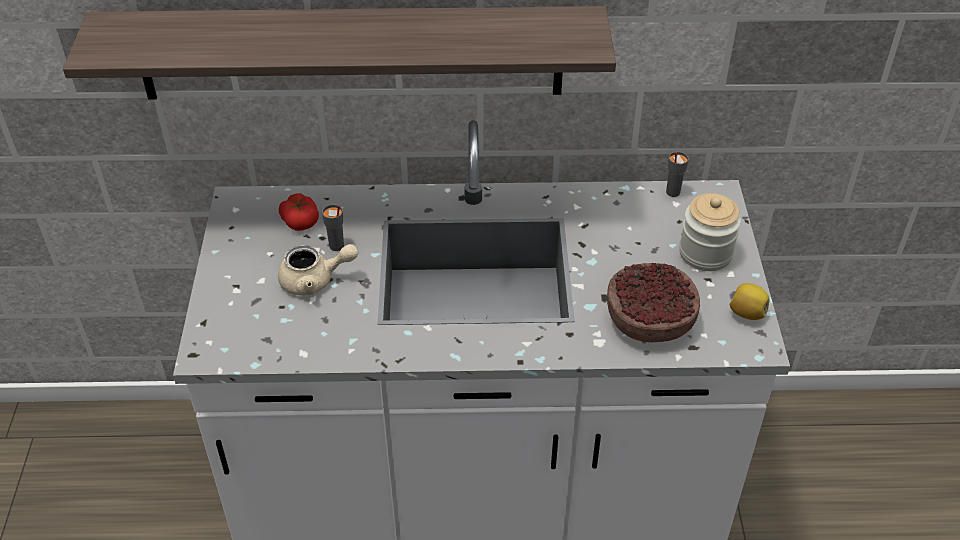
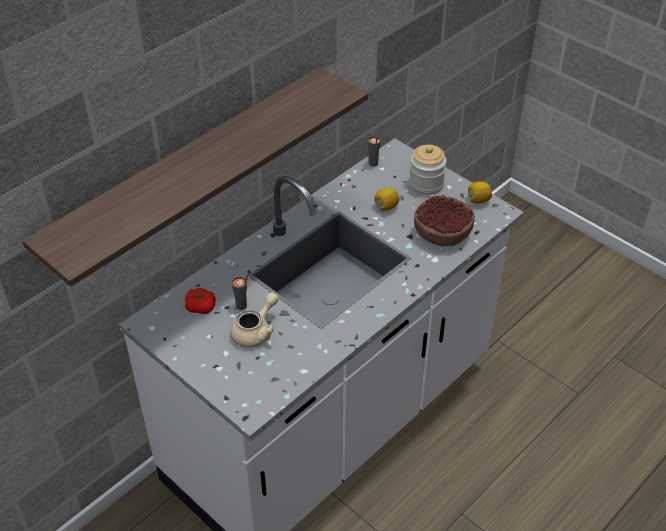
camera: 45 degrees left, 0 degrees up
none -> lemon [375,188,399,211]

